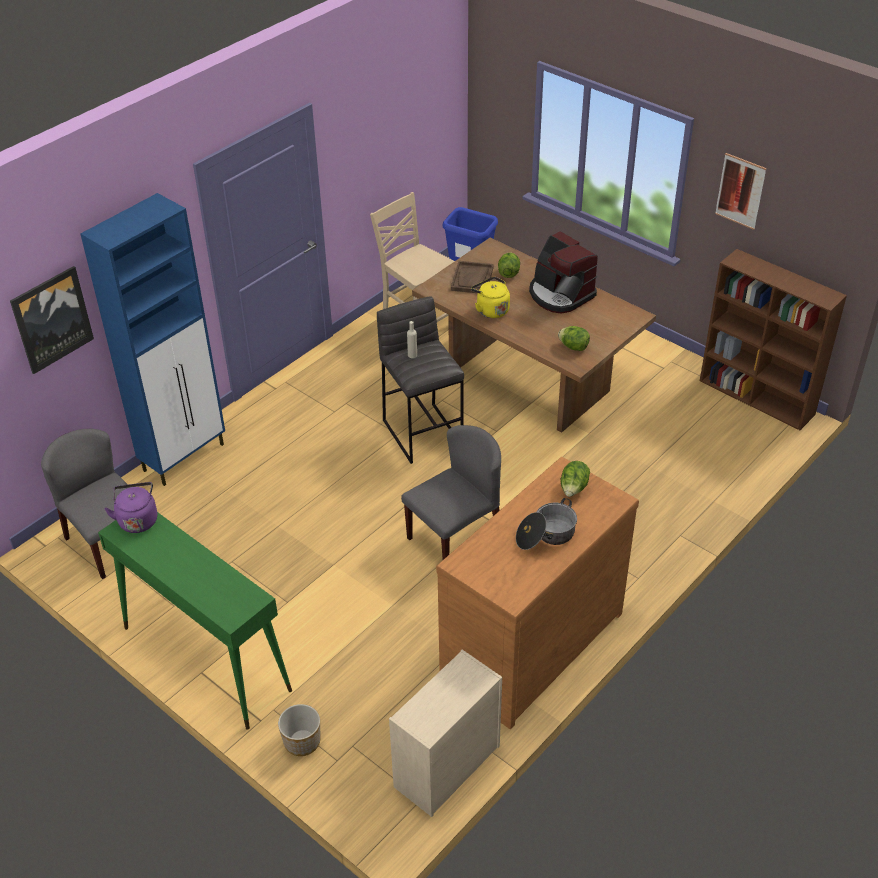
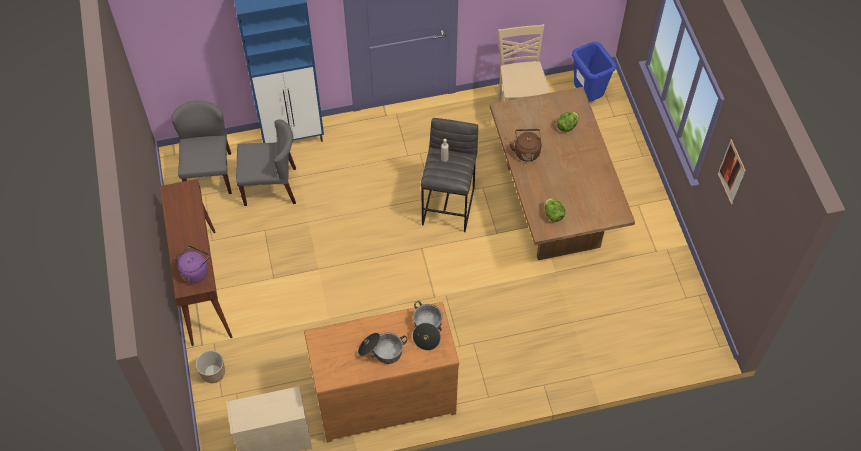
camera: 35 degrees right, 15 degrees up
picture [10,266,94,374] -> none
green console table [98,512,292,730] -> brown console table [160,179,232,346]
purple kettle [104,482,157,533] -> purple kettle moved to [174,246,210,283]
grey chair [401,425,501,560] -> grey chair moved to [236,120,296,206]
brown tray [451,261,494,293] -> none
yellow kettle [471,277,510,318] -> brown kettle [510,129,541,162]
coffee machine [529,231,598,313] -> none
lettuce [560,461,590,497] -> cooking pot [413,301,443,350]
brown bookcase [700,249,847,430] -> none

